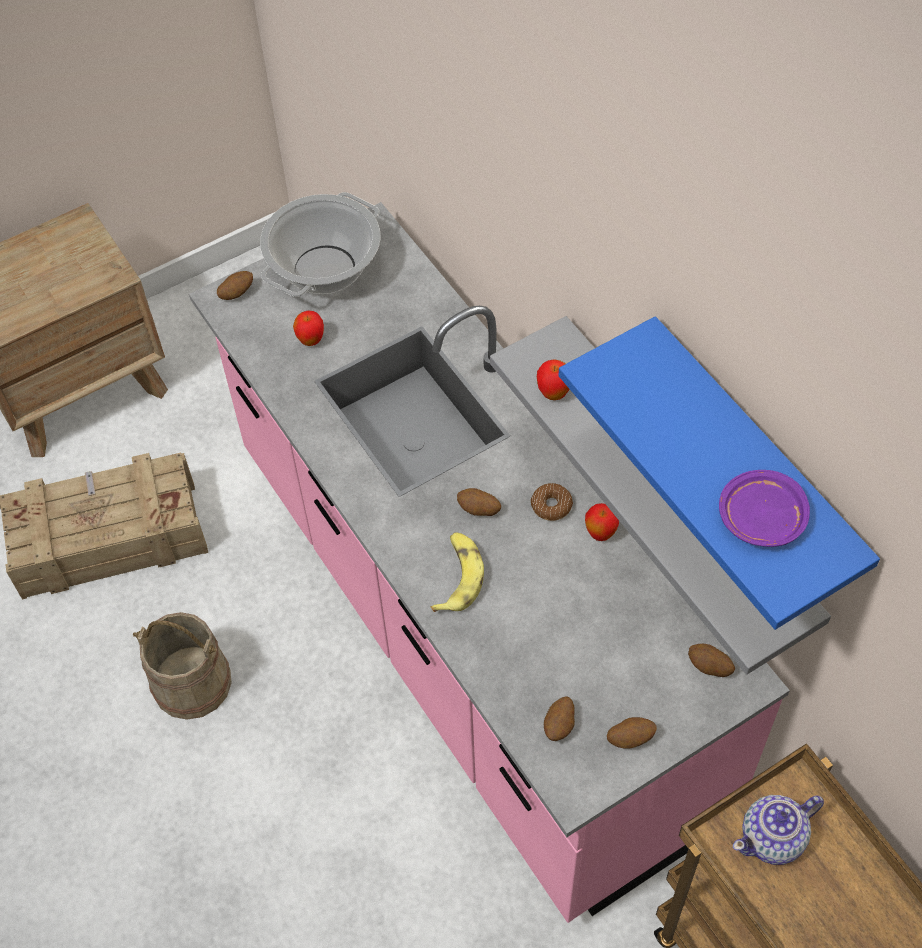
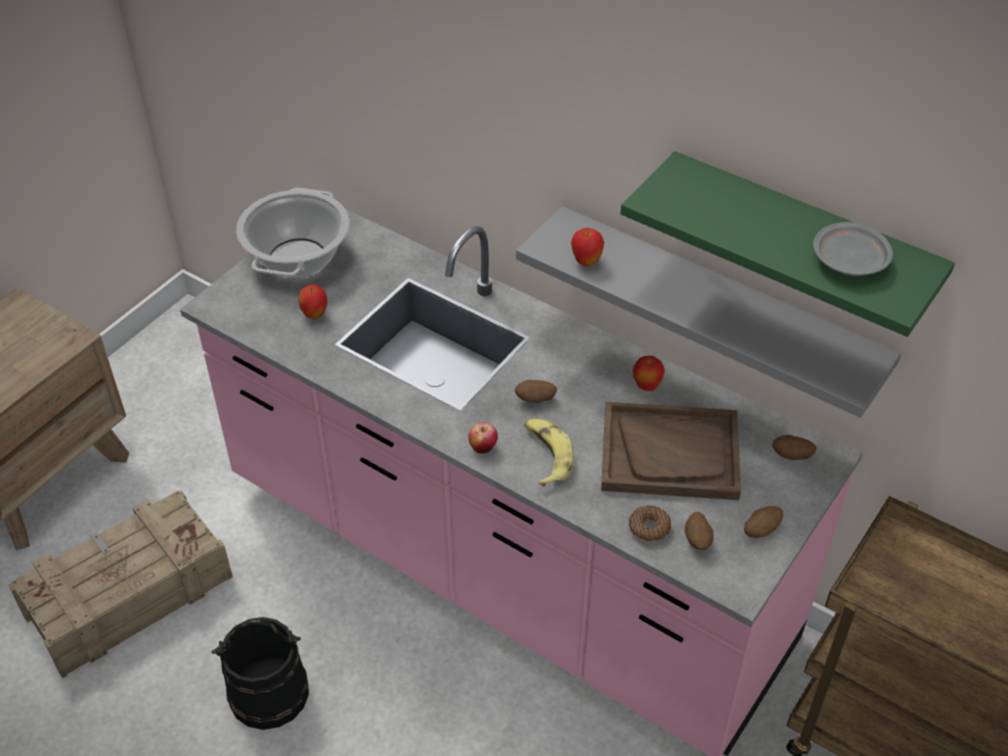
camera: 25 degrees left, 10 degrees down
beige bucket [133,612,232,720] -> black bucket [212,617,309,730]
potato [217,271,253,300] -> none
donut [531,483,573,521] -> donut moved to [629,505,671,542]
blue shelf [559,316,880,630] -> green shelf [621,151,955,337]
purple plate [719,470,810,547] -> grey plate [813,222,893,276]
teapot [733,795,824,865] -> none
none -> apple [468,422,498,454]
none -> brown tray [601,402,741,500]

